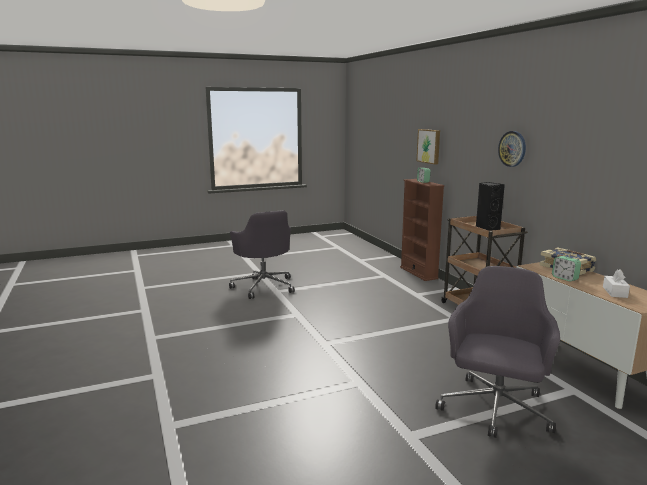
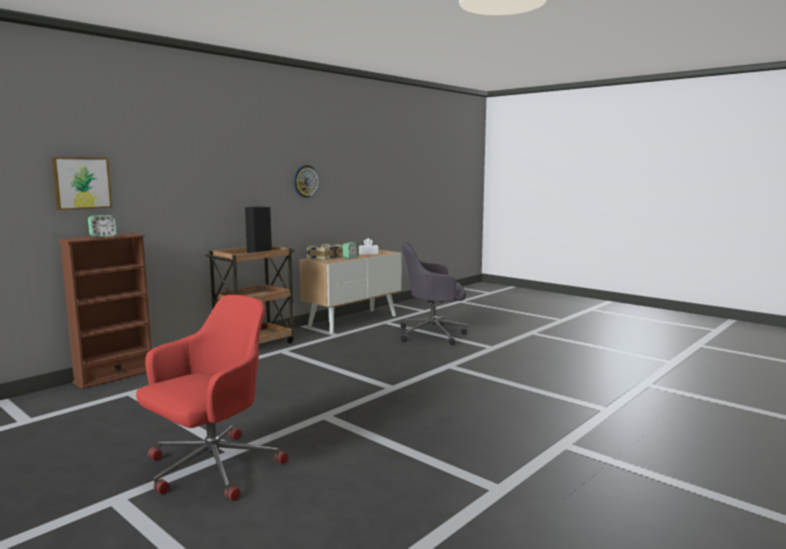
camera: 115 degrees left, 5 degrees down
grey office chair [229,210,295,299] -> red office chair [136,295,288,501]
wall clock [498,131,526,167] -> wall clock moved to [293,165,320,198]

